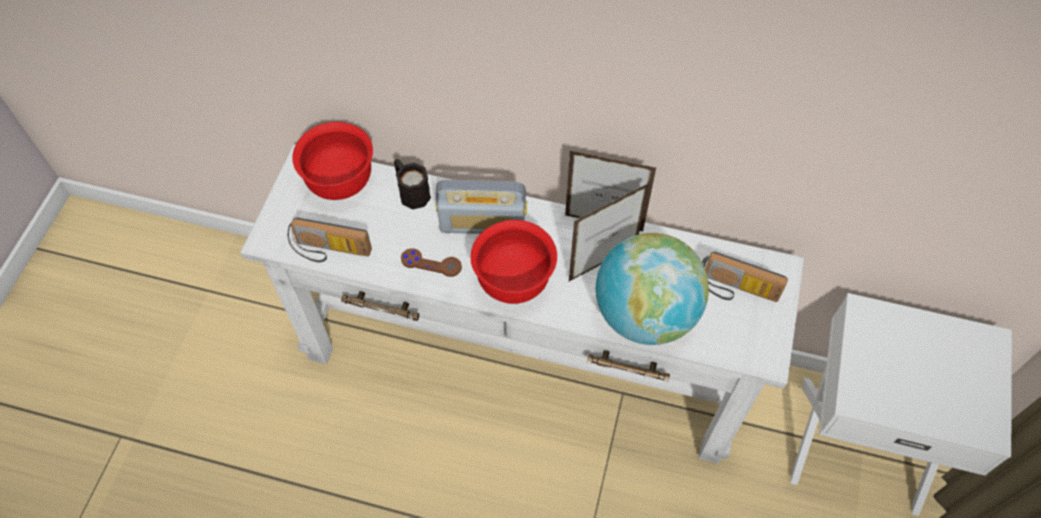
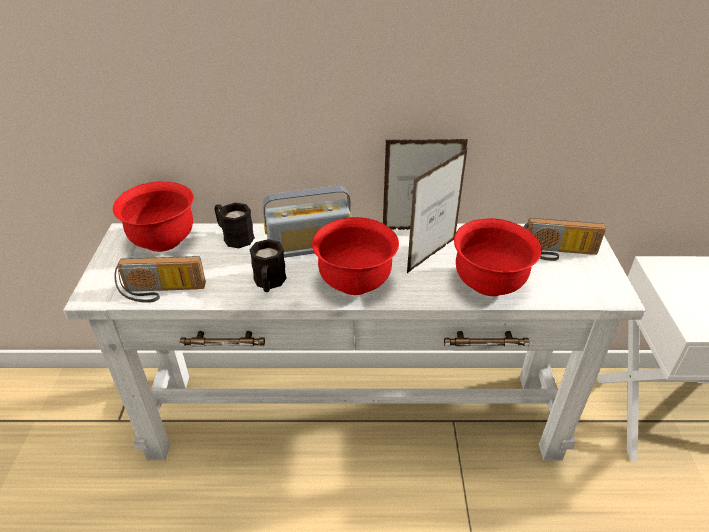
camera: 15 degrees left, 20 degrees down
brown game controller [401,248,462,277] -> black mug [249,239,287,292]
globe [596,233,709,345] -> red bowl [454,218,542,296]

